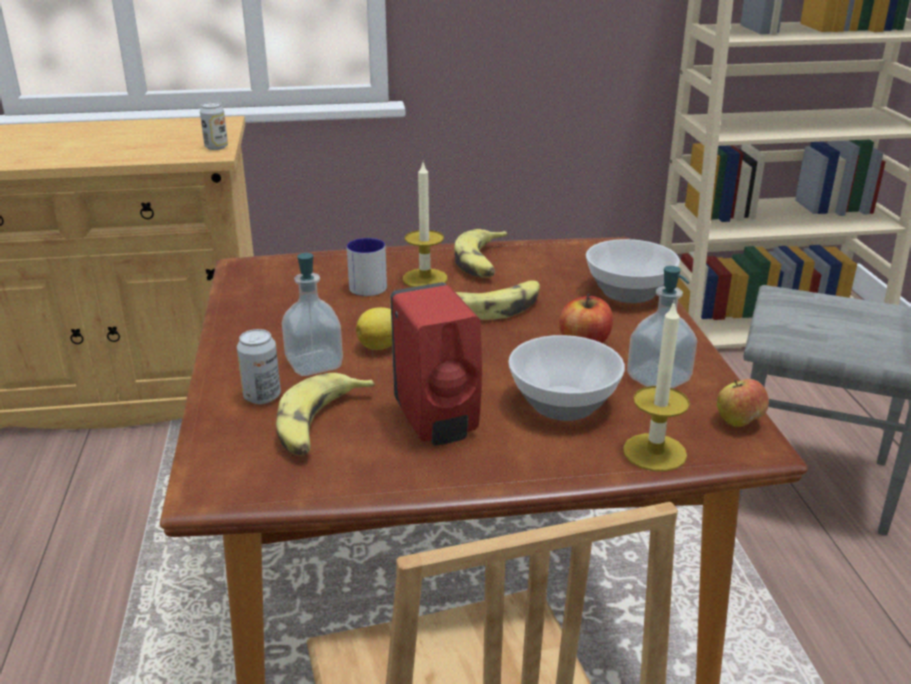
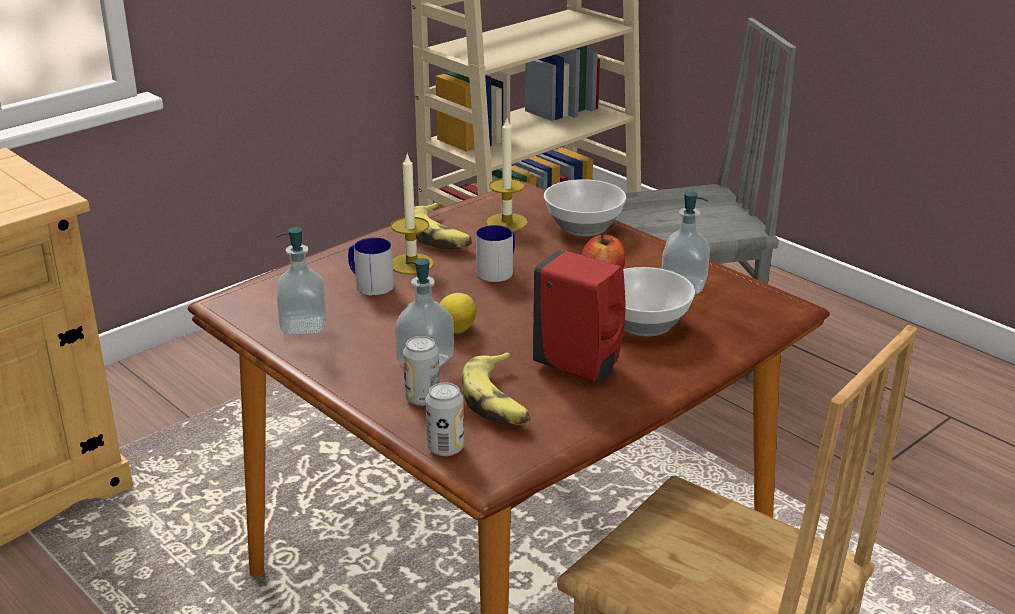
camera: 35 degrees left, 0 degrees up
can [200,102,228,150] -> can moved to [426,383,464,456]
banana [456,281,540,320] -> mug [476,225,515,282]
candle [623,303,690,472] -> candle moved to [486,119,528,231]
apple [717,379,769,427] -> none
none -> soap dispenser [277,227,326,335]

